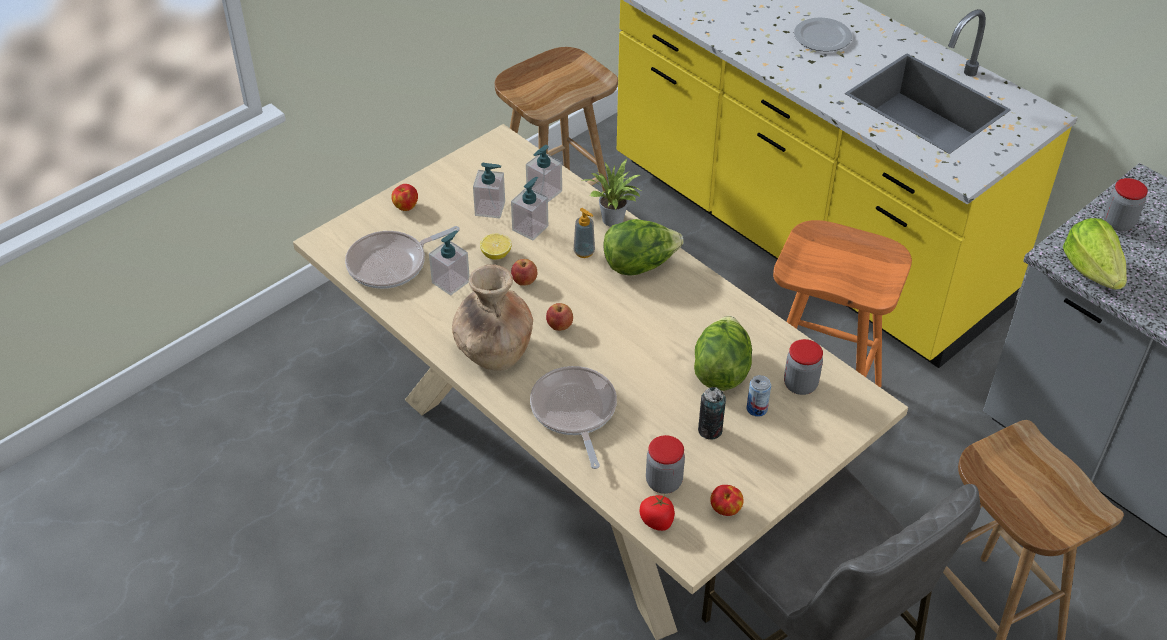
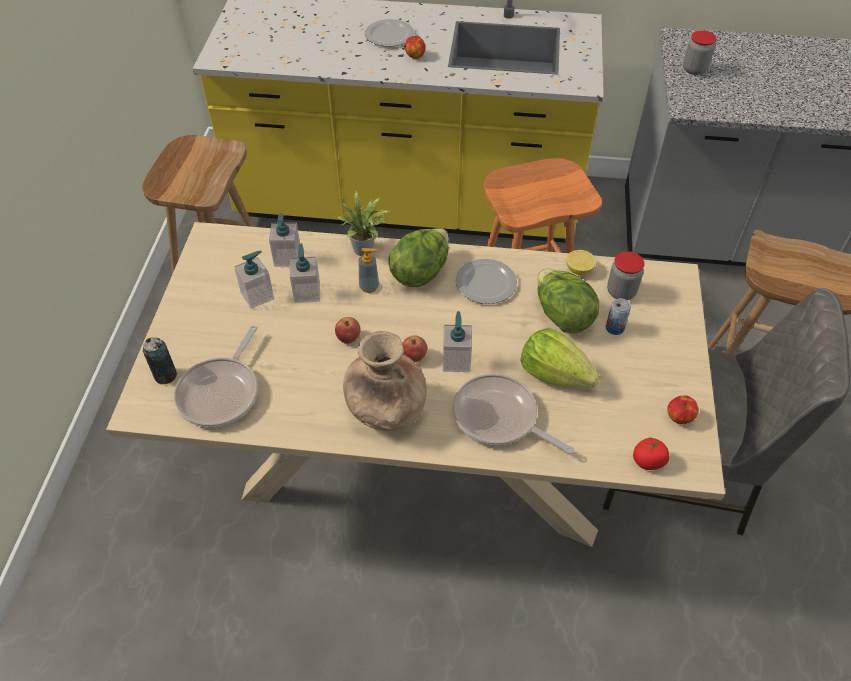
camera: 40 degrees left, 5 degrees up
apple [391,184,418,211] -> apple moved to [405,36,425,59]
soap dispenser [429,230,470,295] -> soap dispenser moved to [443,311,472,372]
lemon [480,234,511,260] -> lemon moved to [566,250,596,275]
jar [646,435,685,494] -> none
can [698,387,726,440] -> can moved to [143,337,177,384]
lettuce [1063,218,1127,290] -> lettuce moved to [520,328,600,387]
none -> plate [456,259,517,304]

